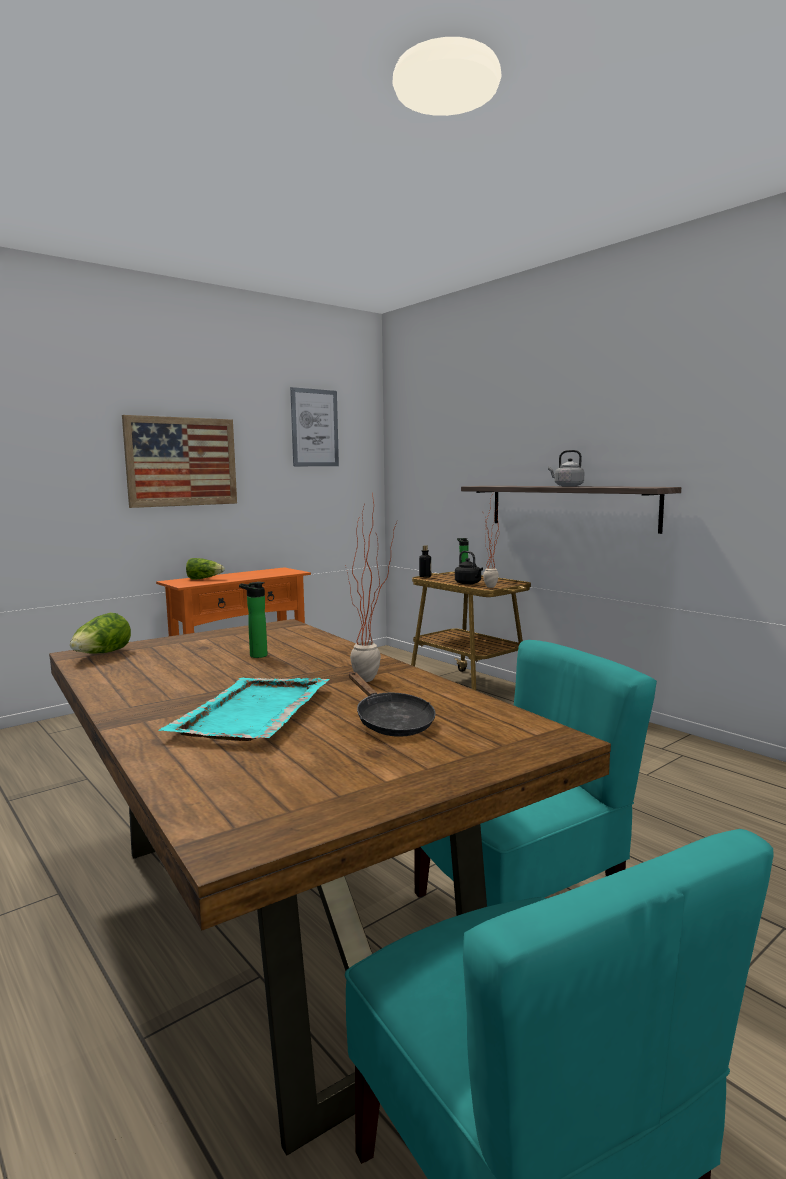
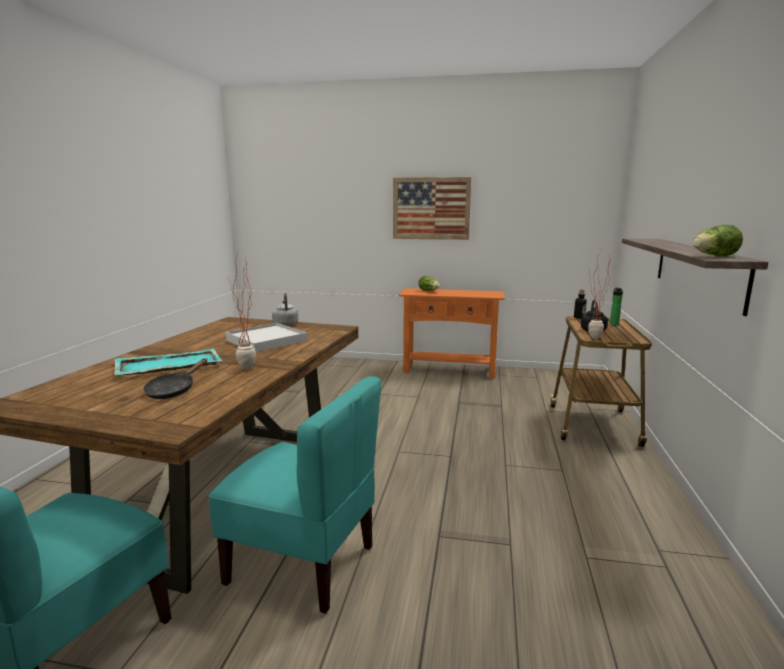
camera: 50 degrees right, 5 degrees up
lettuce [70,613,131,654] -> lettuce moved to [692,225,743,256]
bottle [239,582,268,658] -> white tray [226,323,307,352]
picture [290,387,339,466] -> none
grey kettle [548,450,584,486] -> grey kettle moved to [272,293,299,326]

